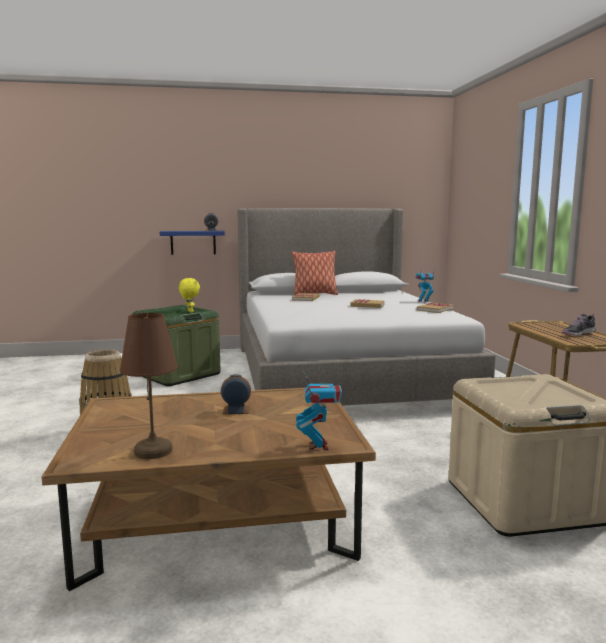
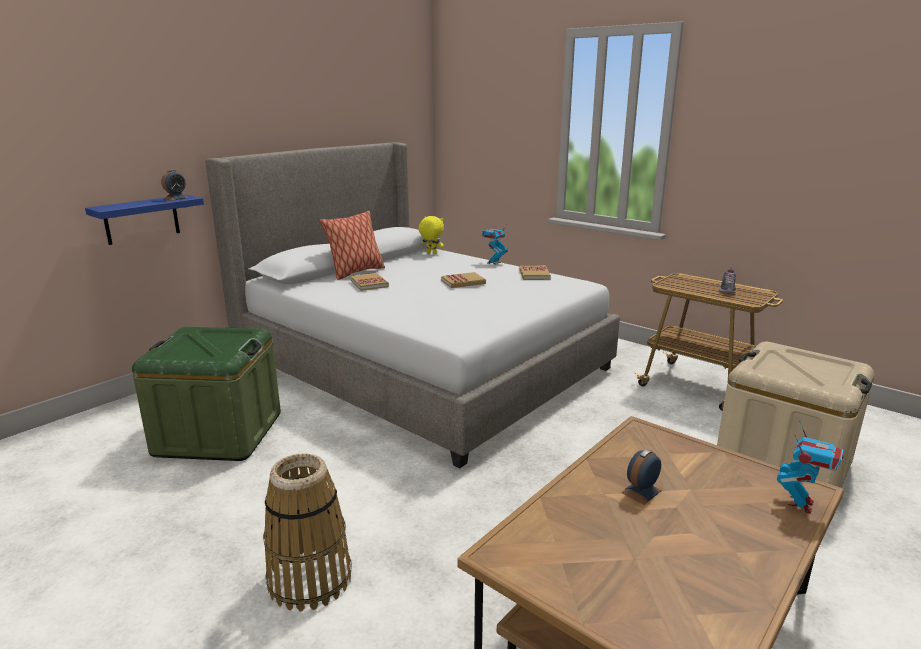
camera: 40 degrees left, 10 degrees up
brown table lamp [120,313,178,459] -> none
yellow plush toy [179,278,200,313] -> yellow plush toy moved to [419,216,444,254]
toy robot [296,371,342,450] -> toy robot turned 75 degrees clockwise [777,421,844,514]

